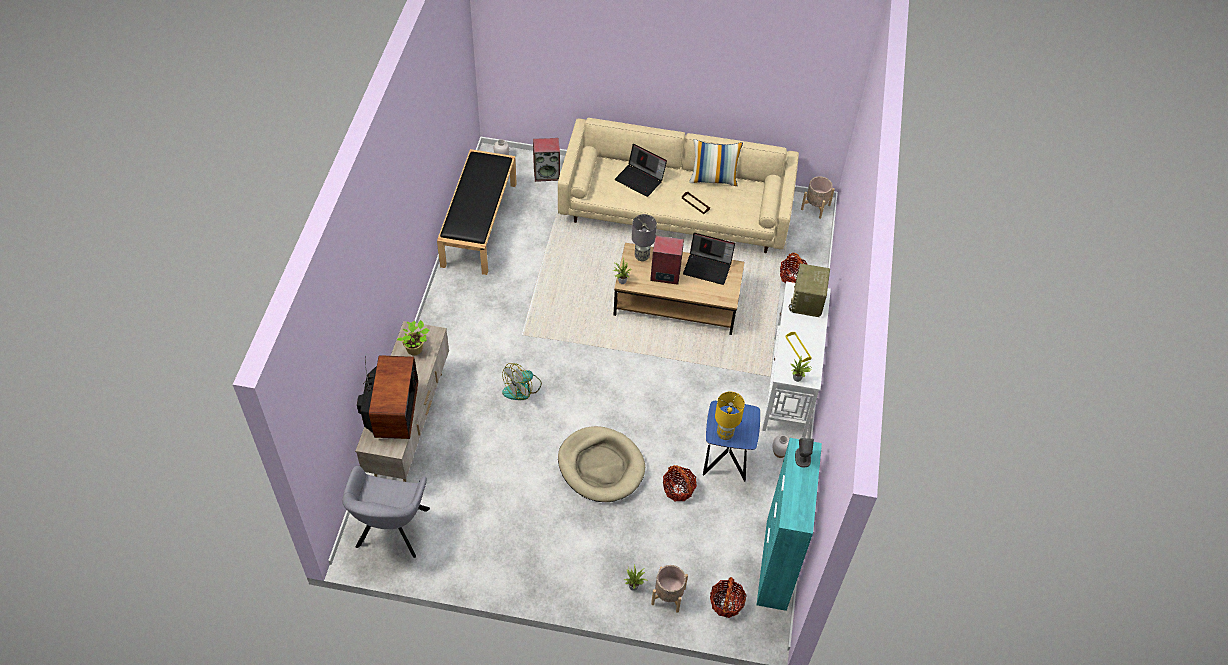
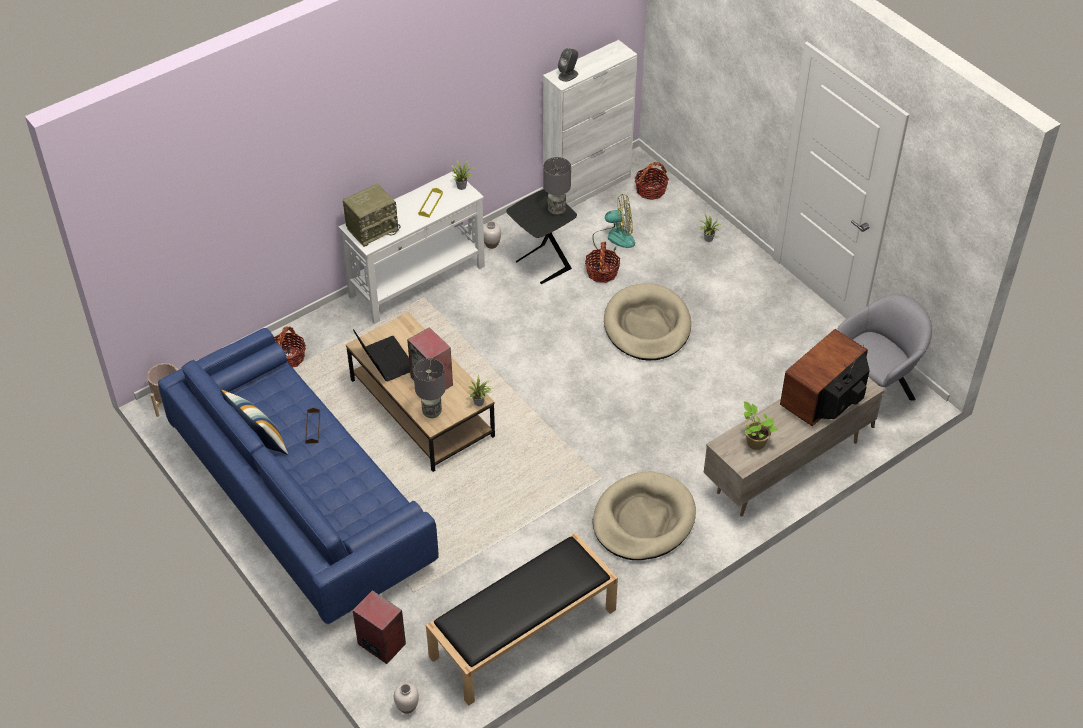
camera: 135 degrees left, 5 degrees down
fan [502,363,542,400] -> fan moved to [592,194,635,256]
beige sofa [558,118,799,253] -> blue sofa [158,328,439,624]
laptop [615,144,667,197] -> none
beige planter [651,565,688,613] -> none
blue side table [703,401,760,482] -> black side table [506,189,577,284]
yellow table lamp [715,391,745,440] -> grey table lamp [543,157,571,215]
turquoise cabinet [757,438,822,611] -> white cabinet [543,40,637,208]
none -> beige dog bed [593,472,696,560]

